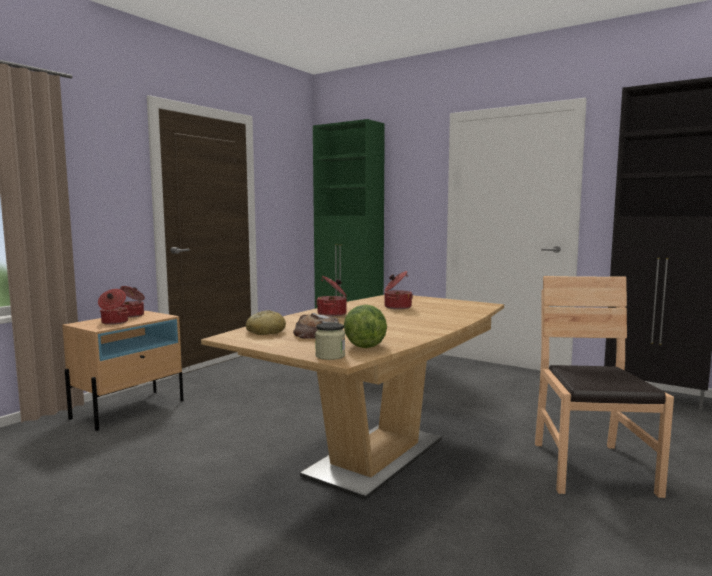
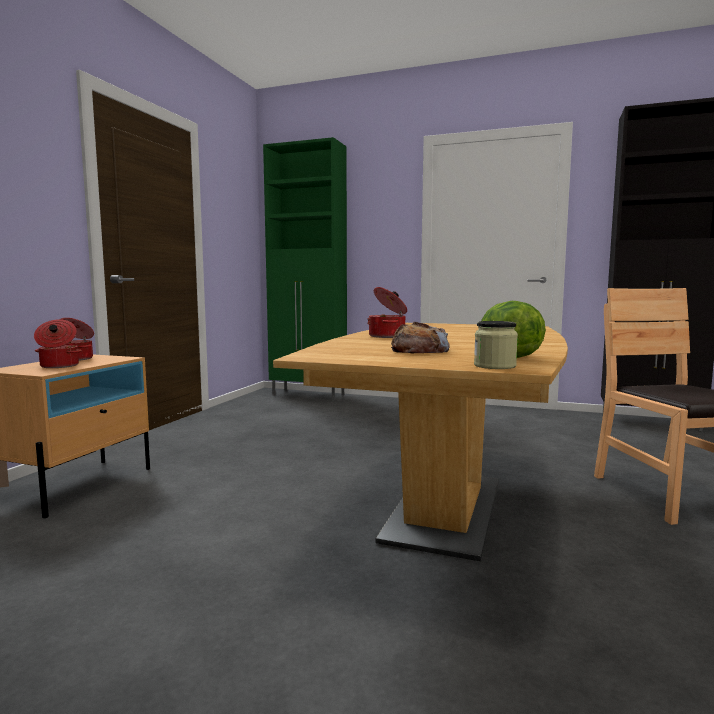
camera: 15 degrees left, 0 degrees up
bread [246,310,286,335] -> none
cooking pot [385,271,413,309] -> none

